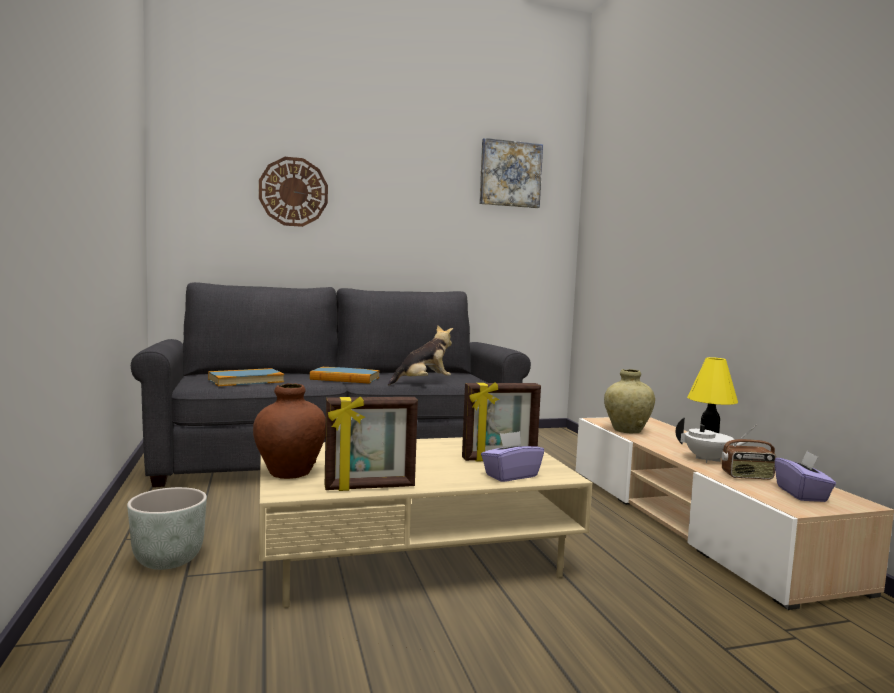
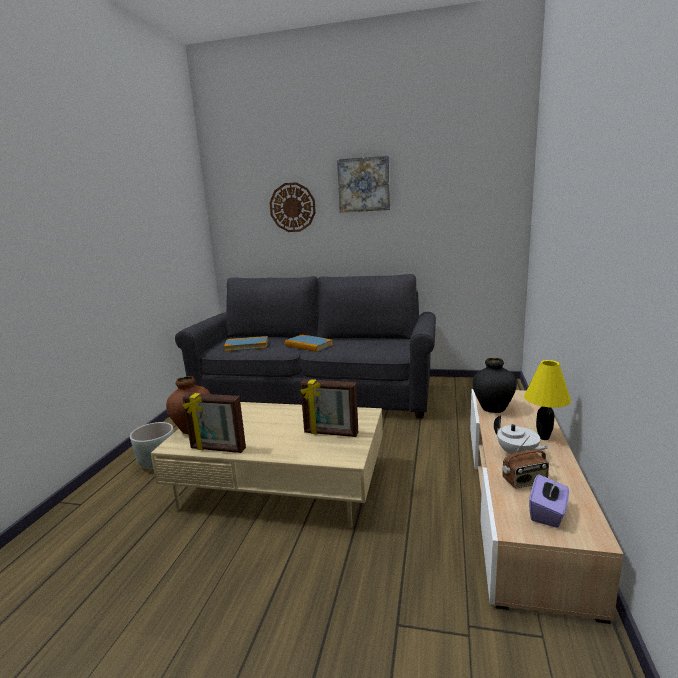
camera: 30 degrees right, 10 degrees up
plush toy [388,325,453,385] -> none
picture [479,138,543,208] -> picture moved to [337,155,390,213]
purple tissue box [481,431,544,482] -> none
beige vase [604,369,655,433] -> black vase [472,358,517,413]
radio [721,424,776,480] -> radio turned 45 degrees counterclockwise [502,436,549,488]

